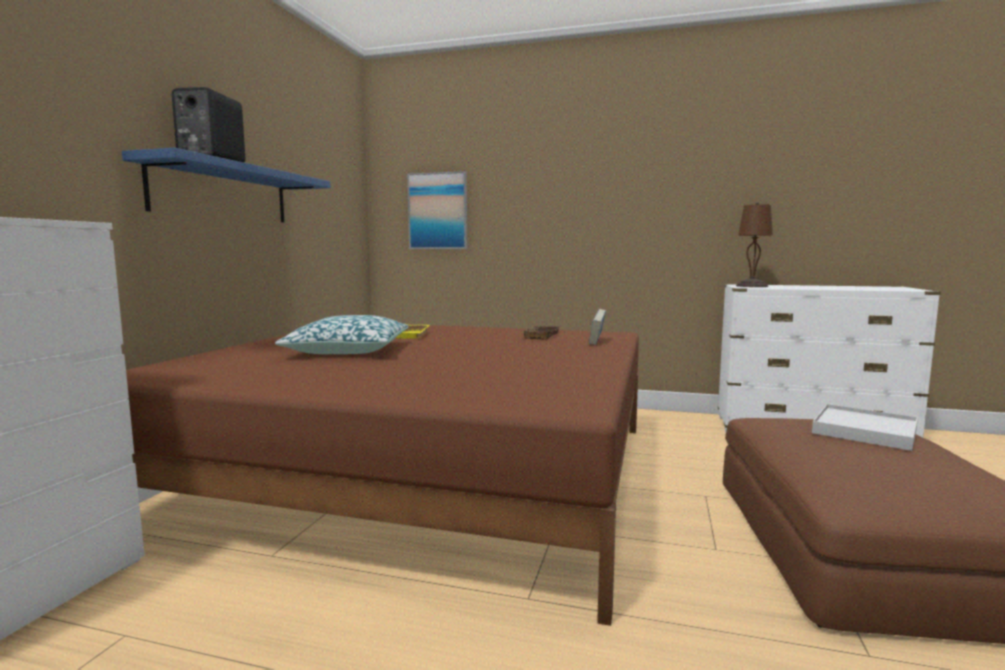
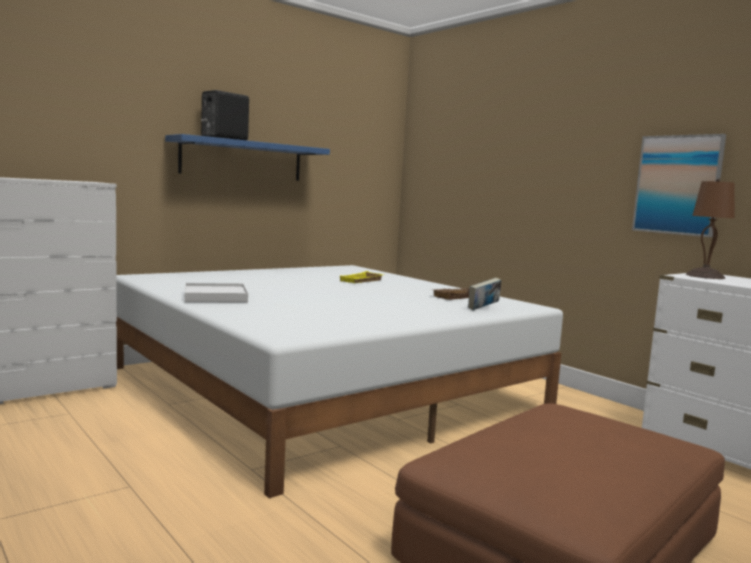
camera: 35 degrees right, 0 degrees up
brown bed [126,324,639,626] -> white bed [116,265,563,498]
pillow [275,315,409,354] -> none
picture [407,171,467,249] -> picture moved to [632,134,726,237]
white tray [812,404,918,451] -> white tray moved to [185,283,248,302]

